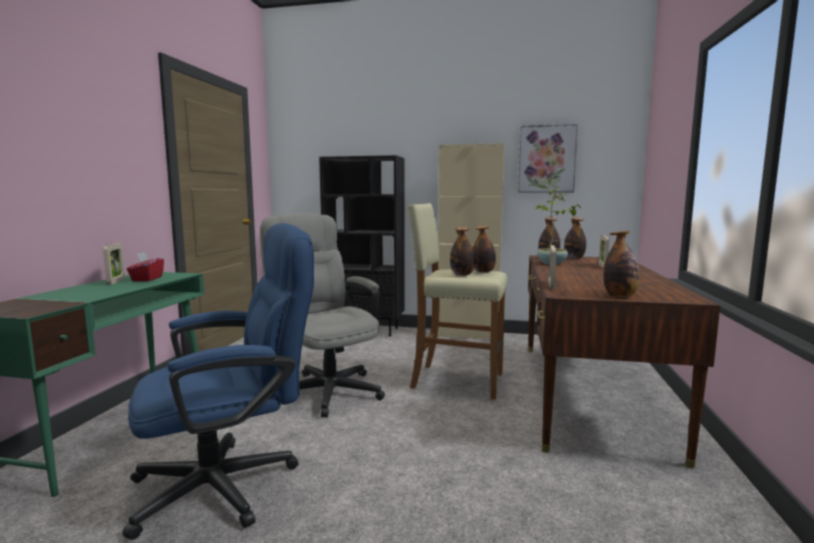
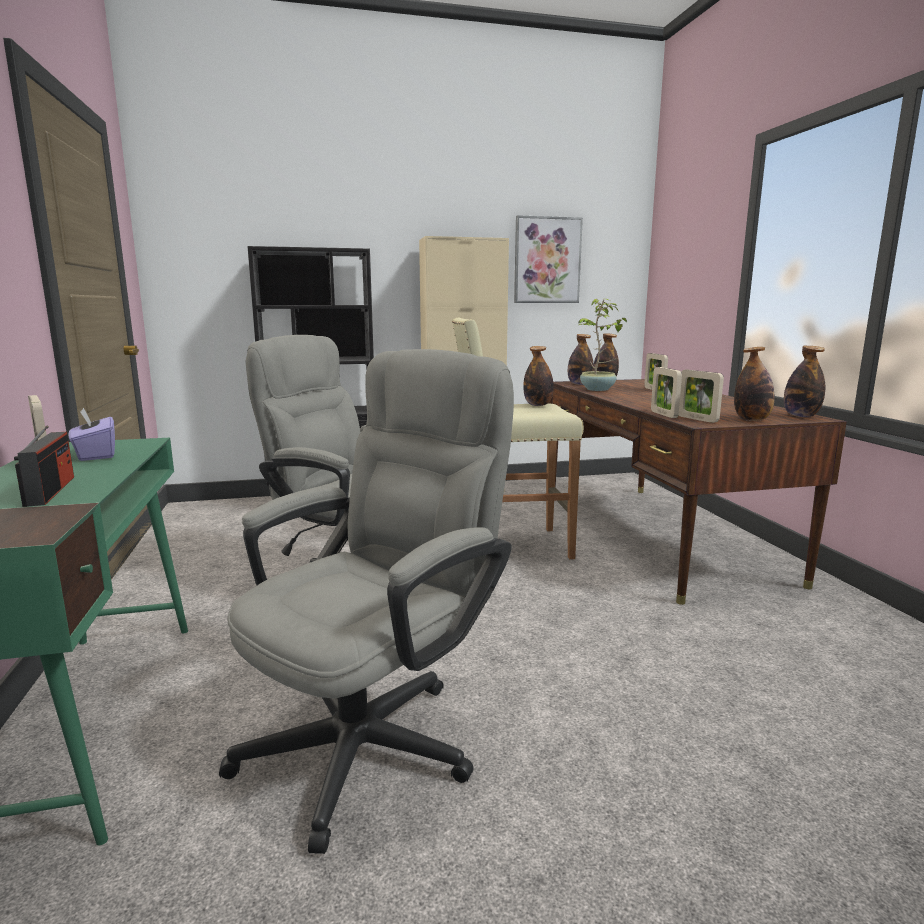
camera: 25 degrees left, 5 degrees up
blue office chair [122,223,314,540] -> grey office chair [219,349,514,854]
red tissue box [127,252,164,282] -> purple tissue box [68,408,115,461]
bottle [450,227,475,276] -> bottle moved to [784,345,826,417]
none -> radio [14,426,74,507]
none -> picture frame [679,370,724,423]

